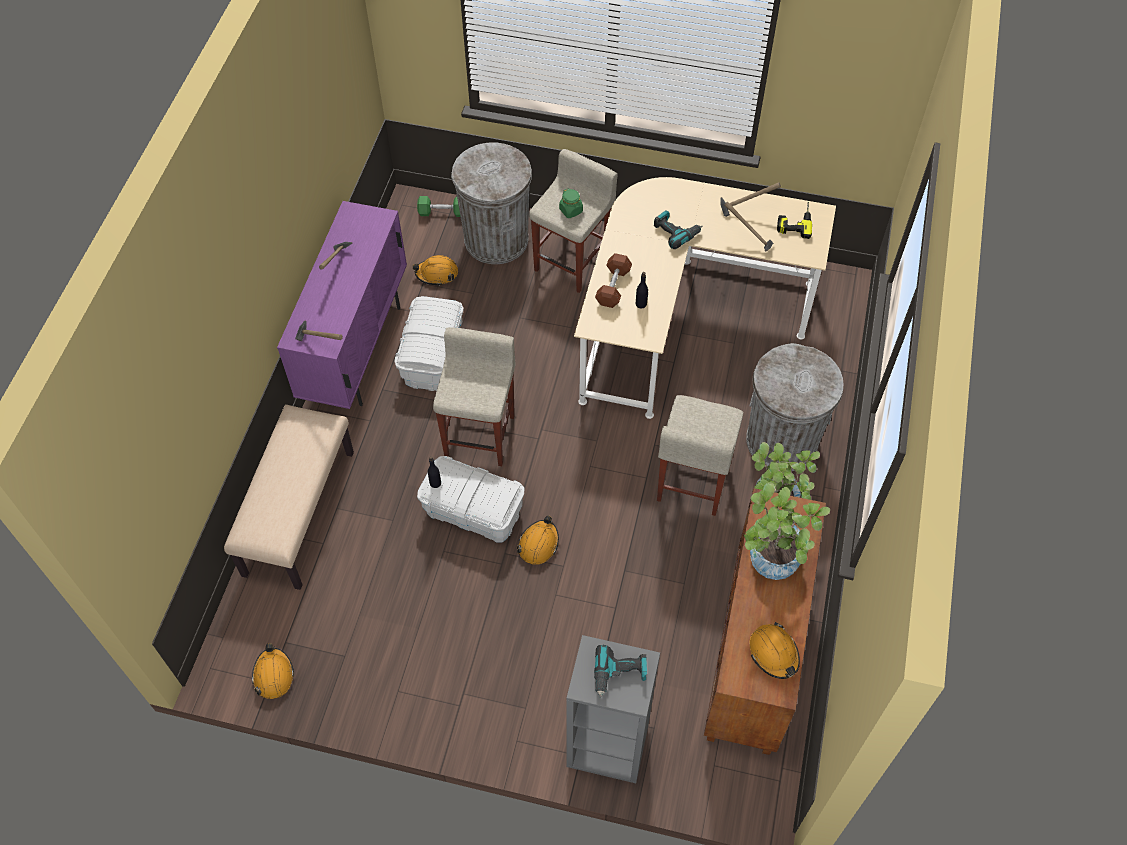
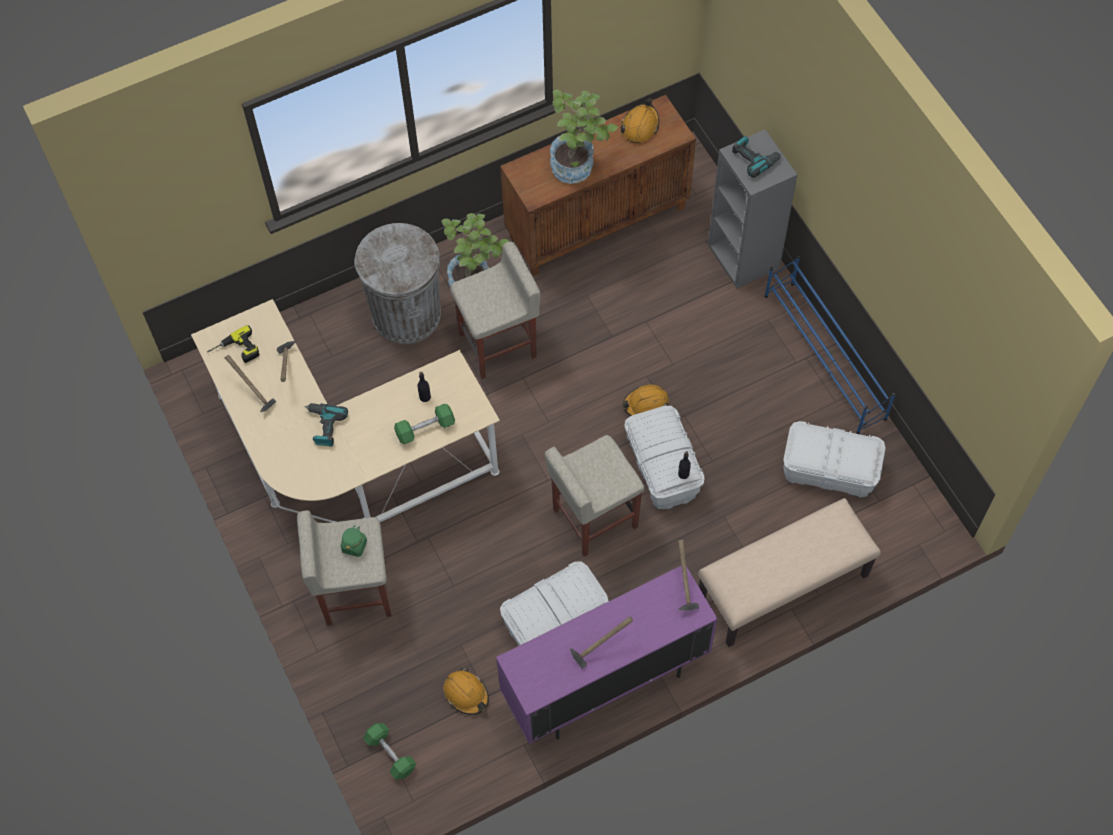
camera: 130 degrees left, 5 degrees up
orange hard hat [252,643,294,699] -> none
grey trash can [451,142,532,264] -> none
brown dumbbell [595,253,632,308] -> green dumbbell [394,404,455,444]
none -> blue shoe rack [764,255,896,434]
none -> white storage box [783,421,886,498]

